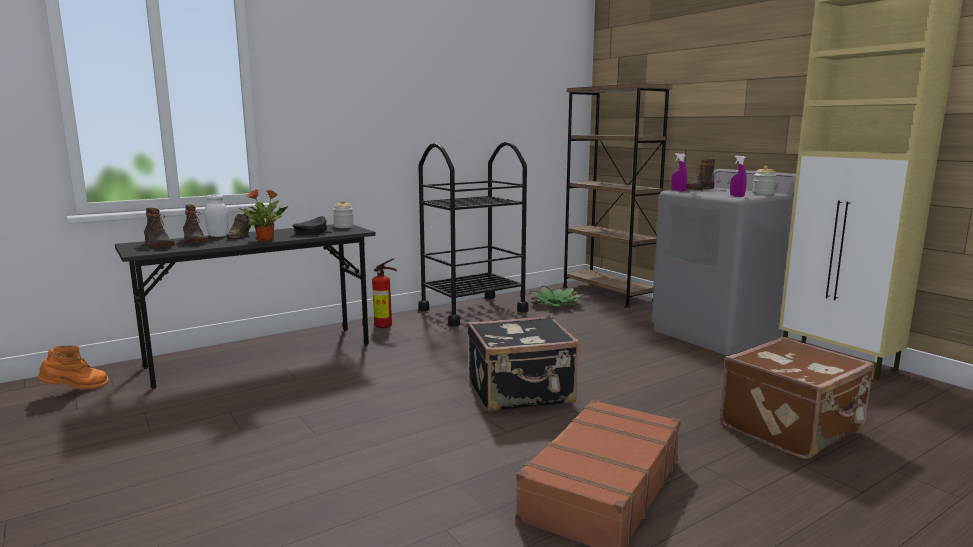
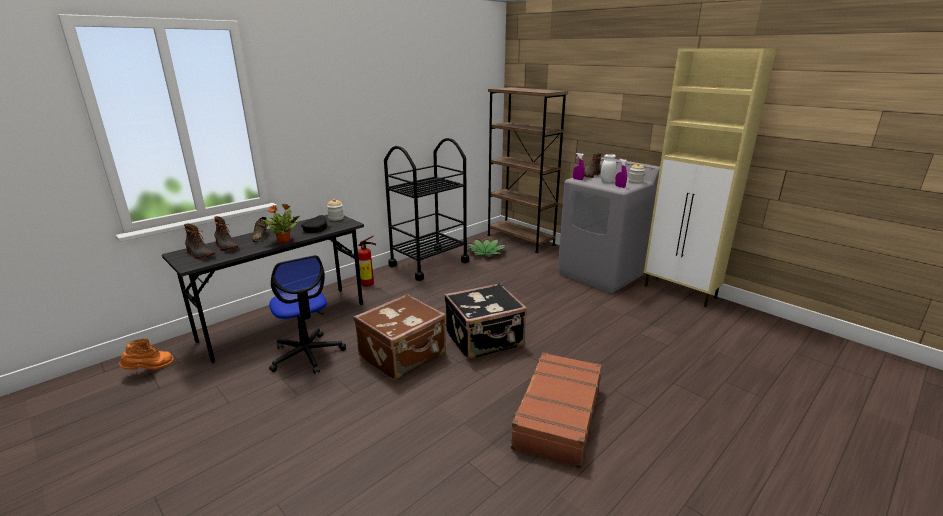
camera: 10 degrees left, 10 degrees up
white jar [205,194,229,237] -> white jar moved to [601,154,616,183]
brown suitcase [720,337,874,459] -> brown suitcase moved to [354,294,446,381]
none -> office chair [269,255,346,374]

